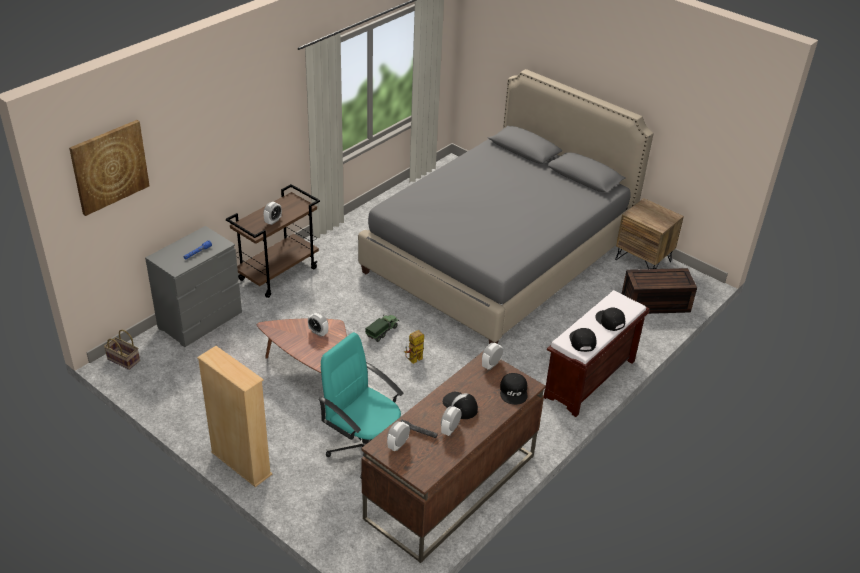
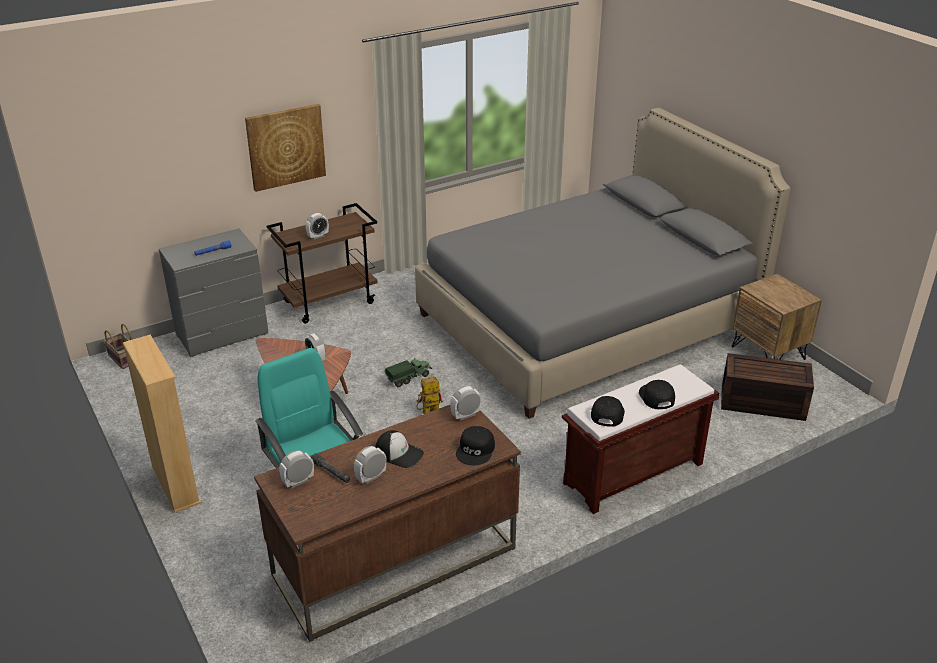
camera: 20 degrees right, 5 degrees down
picture [69,120,150,216] -> picture moved to [245,104,326,192]
cap [443,392,478,419] -> cap turned 135 degrees clockwise [375,430,424,468]

